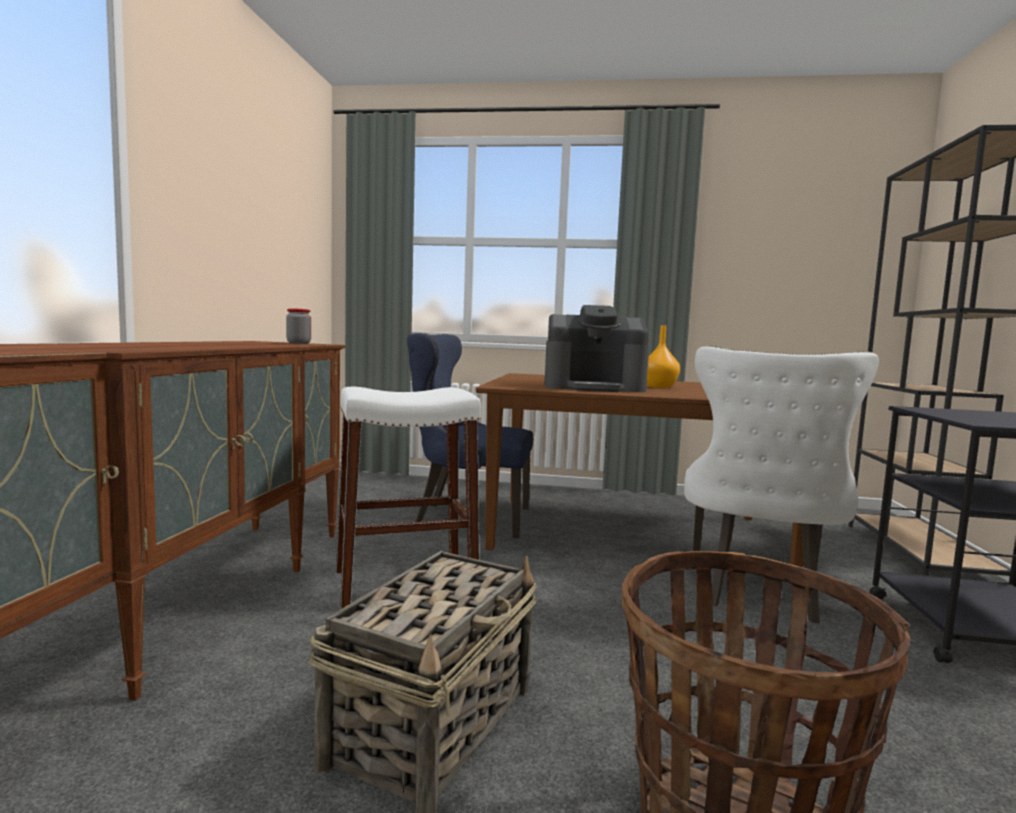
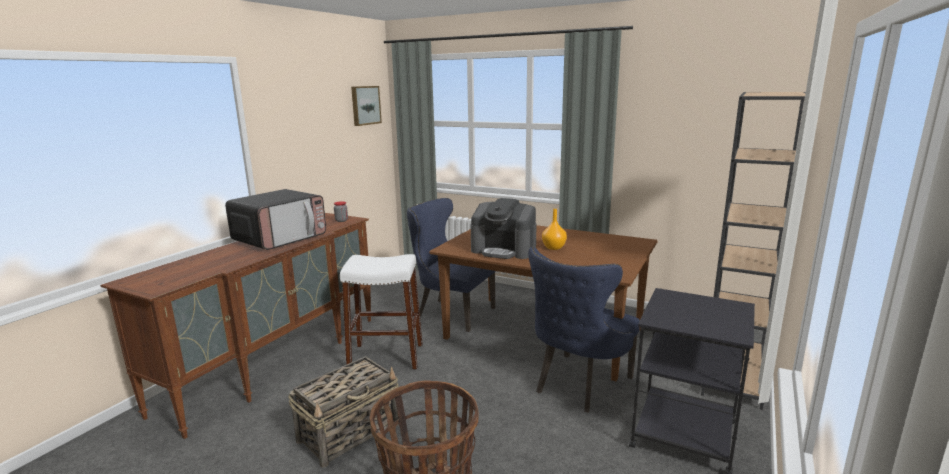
camera: 20 degrees right, 10 degrees up
white chair [684,346,879,623] -> blue chair [528,247,640,413]
none -> microwave [225,189,326,250]
none -> picture [351,86,382,126]

